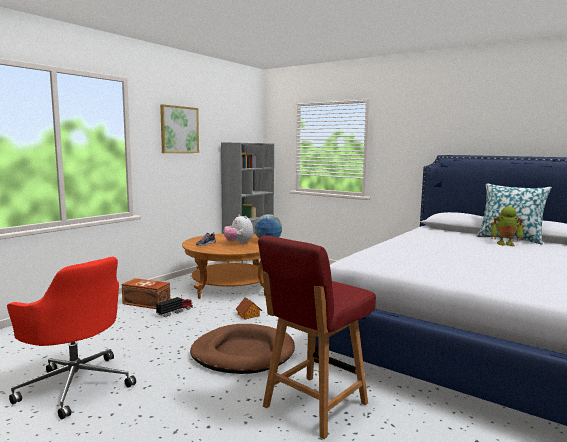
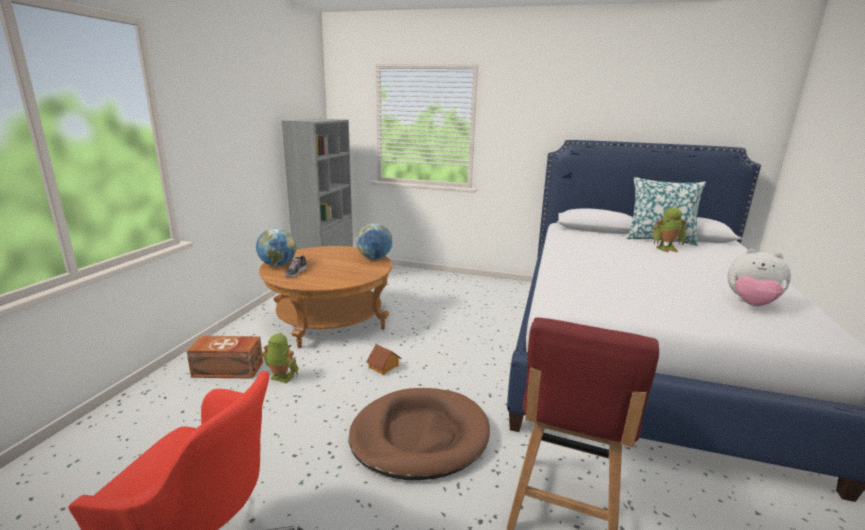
camera: 20 degrees left, 10 degrees up
toy truck [156,295,193,318] -> toy robot [262,334,299,383]
picture [160,104,199,153] -> none
plush toy [223,214,253,244] -> plush toy moved to [727,249,791,306]
none -> globe [256,228,296,266]

